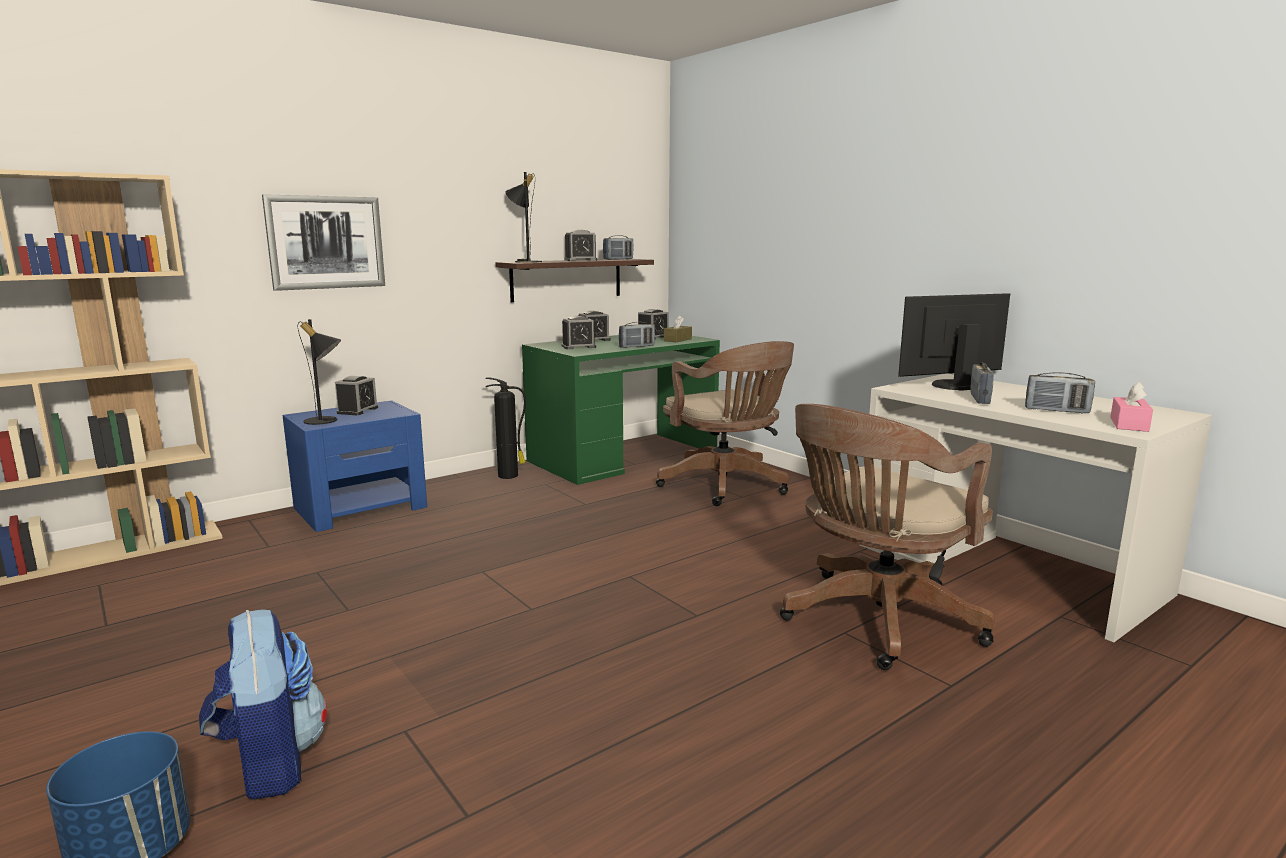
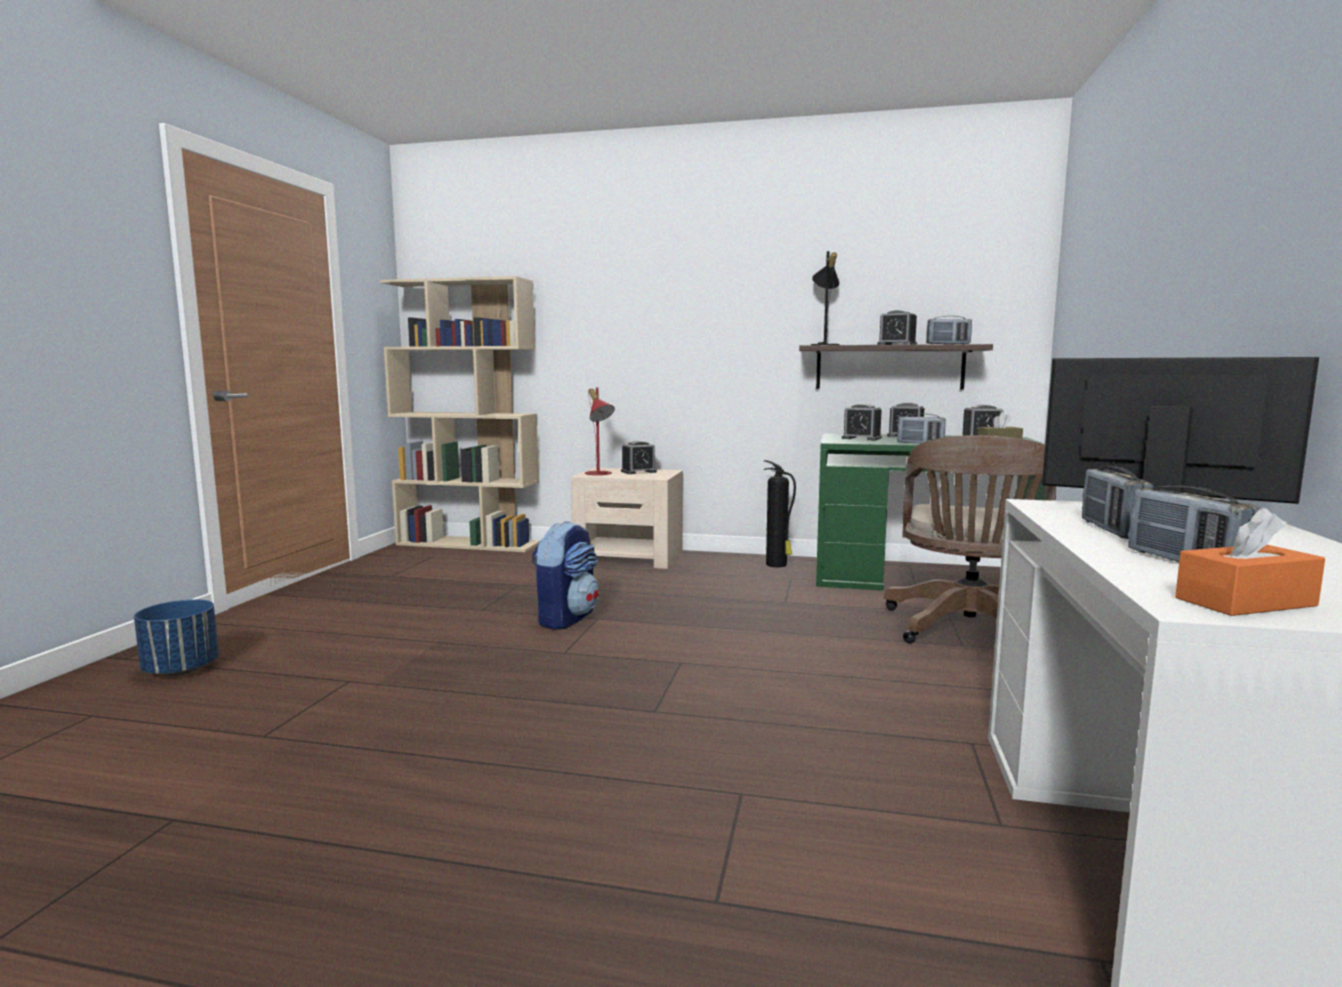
camera: 50 degrees right, 5 degrees down
backpack [199,609,327,800] -> backpack moved to [532,521,599,630]
picture [262,194,385,291] -> none
blue nightstand [282,400,427,532] -> beige nightstand [571,468,683,569]
black table lamp [297,319,341,425] -> red table lamp [585,387,615,475]
brown office chair [780,404,995,670] -> none
radio [970,363,994,404] -> radio turned 120 degrees clockwise [1082,466,1154,539]
pink tissue box [1110,382,1153,432] -> orange tissue box [1175,507,1325,616]

